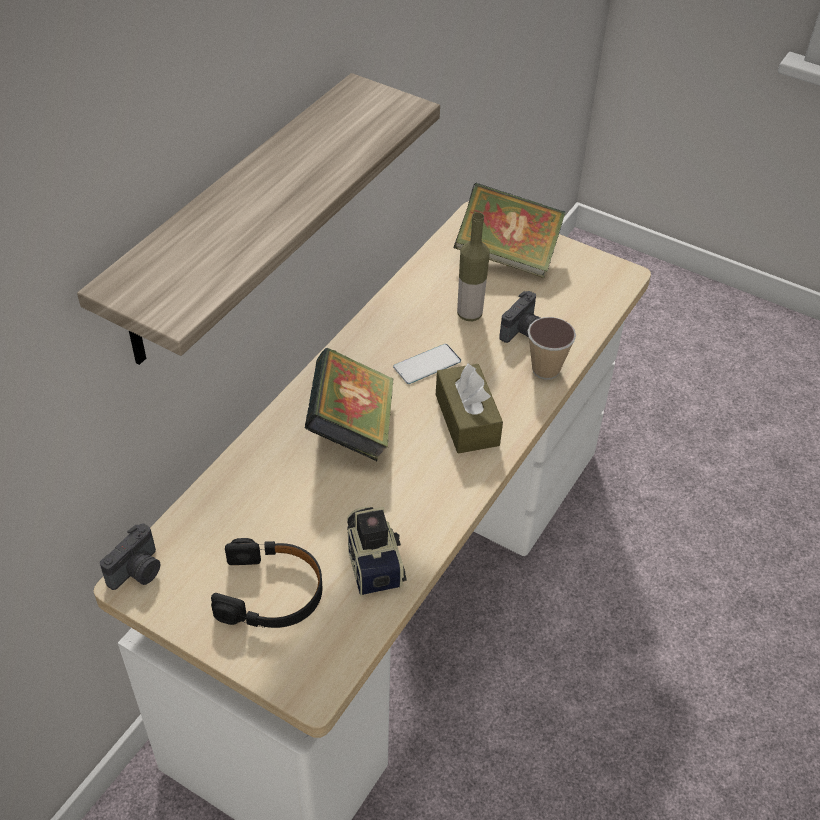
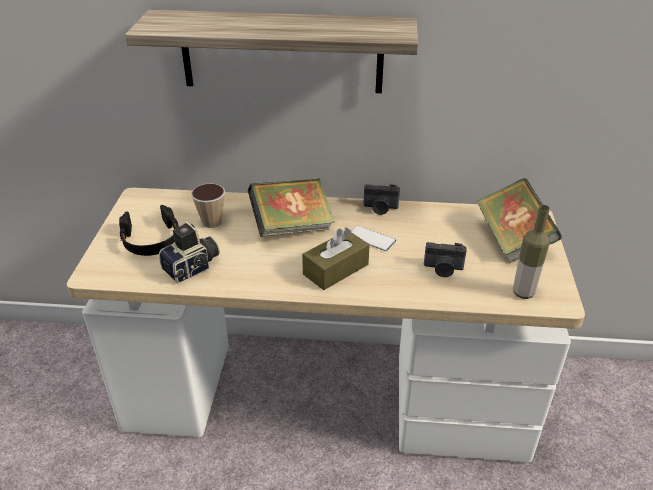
camera: 65 degrees right, 10 degrees down
camera [100,523,160,590] -> camera moved to [363,184,400,215]
bottle [457,212,490,321] -> bottle moved to [513,205,550,299]
cup [528,317,576,380] -> cup moved to [191,183,225,228]

